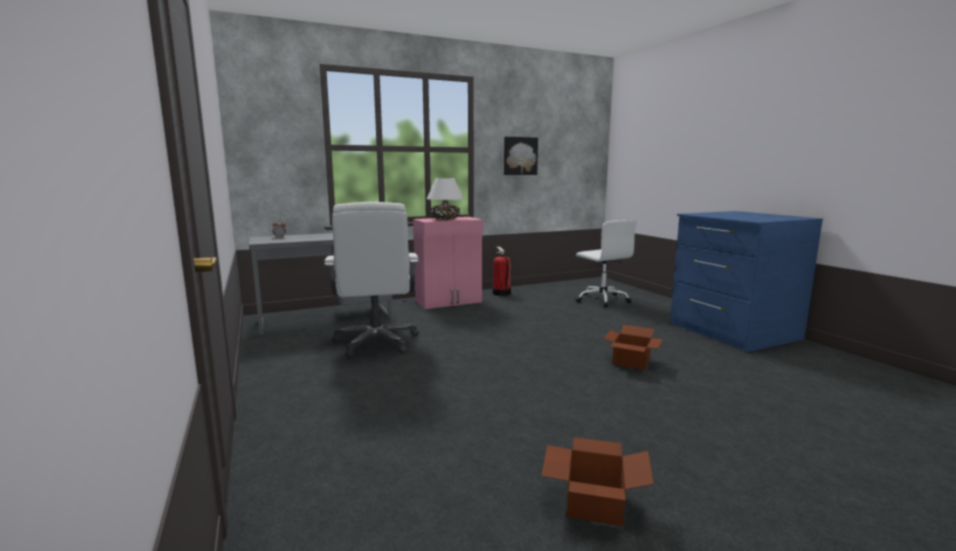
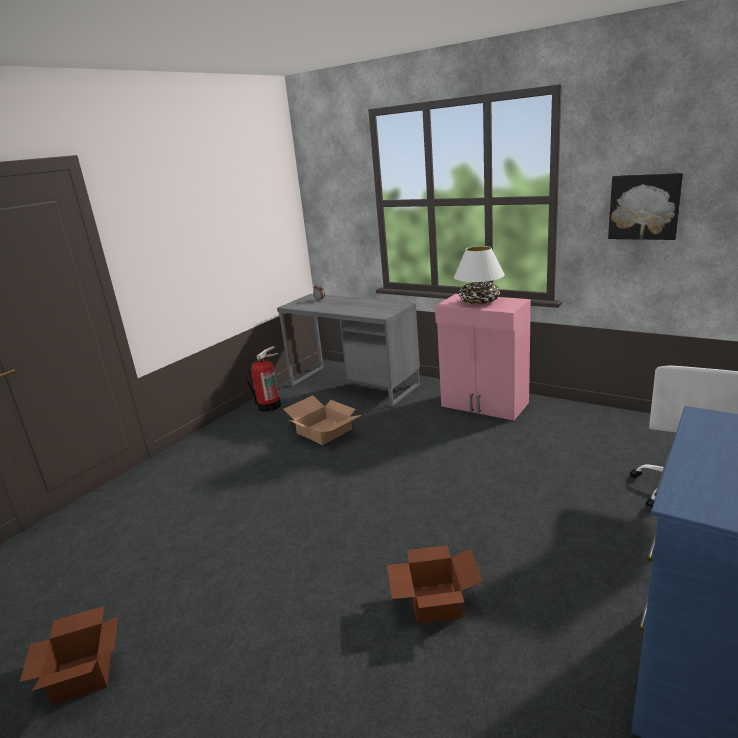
camera: 60 degrees right, 10 degrees up
white office chair [324,202,419,357] -> cardboard box [283,395,361,445]
fire extinguisher [493,247,511,296] -> fire extinguisher moved to [246,346,281,412]

